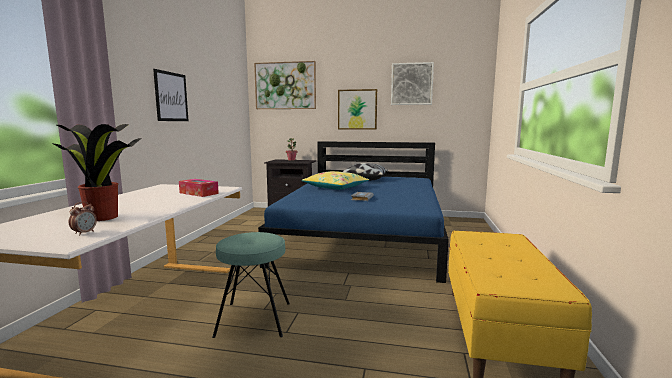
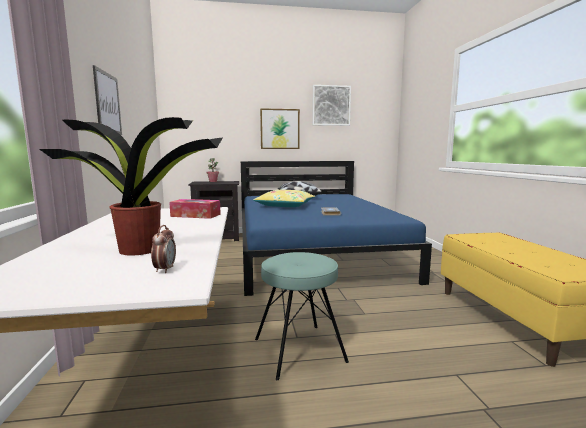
camera: 20 degrees left, 0 degrees up
picture [254,61,316,109] -> none

